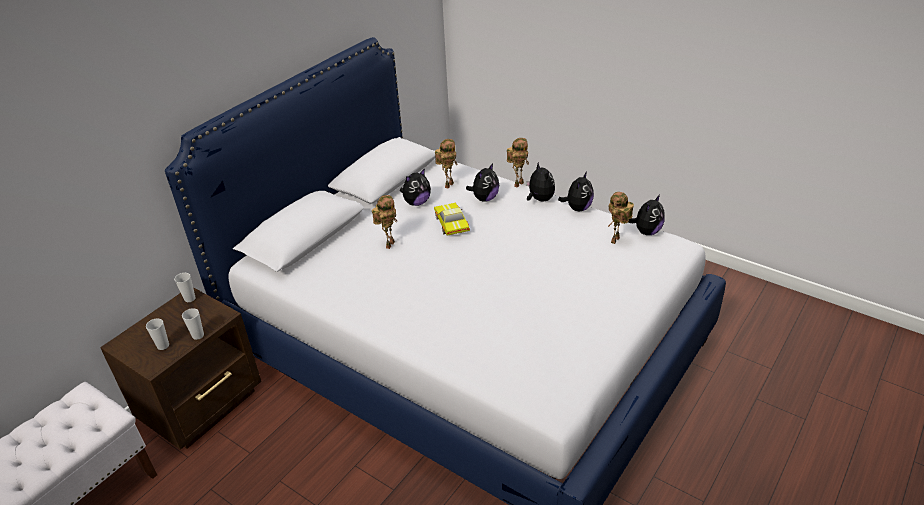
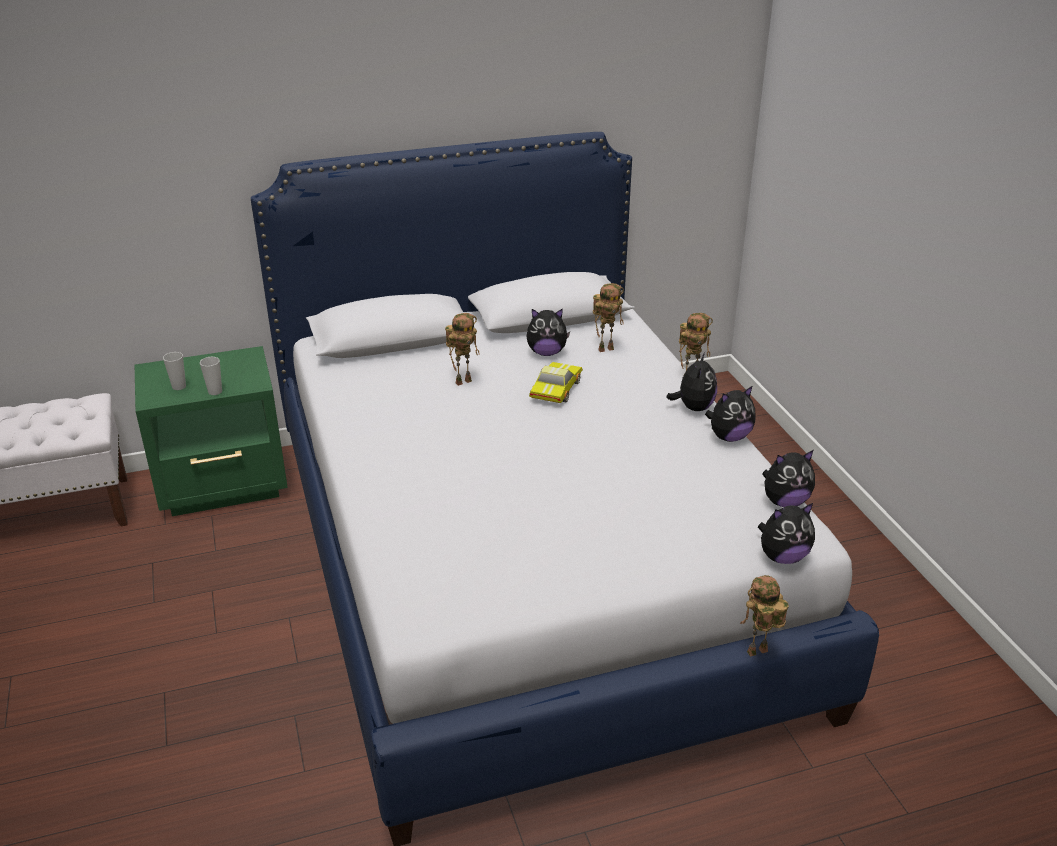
camera: 35 degrees right, 5 degrees down
brown nightstand [100,287,261,450] -> green nightstand [135,346,288,516]
cup [174,273,196,302] -> none
plush toy [466,163,499,202] -> plush toy moved to [758,503,815,564]
toy robot [608,192,634,244] -> toy robot moved to [740,575,789,657]

